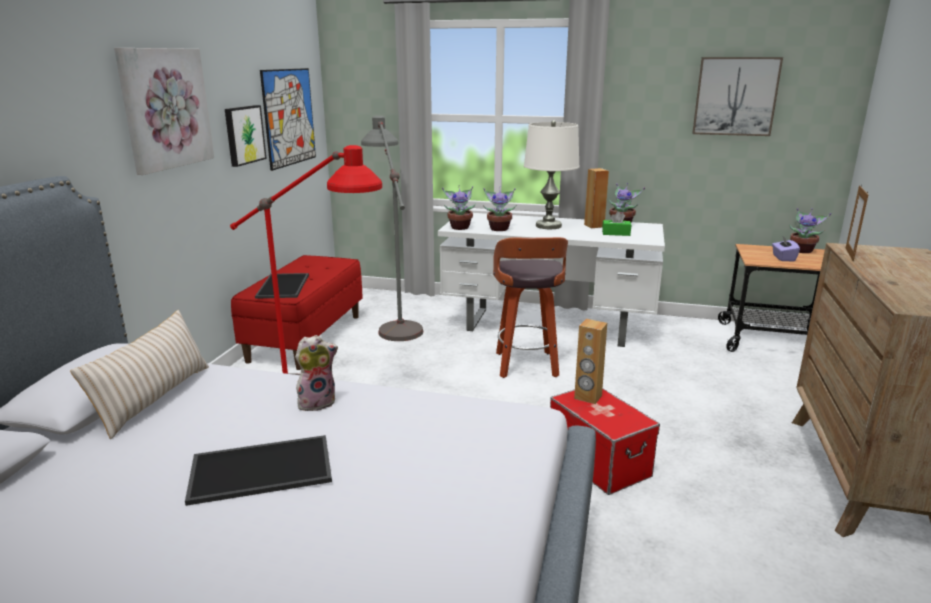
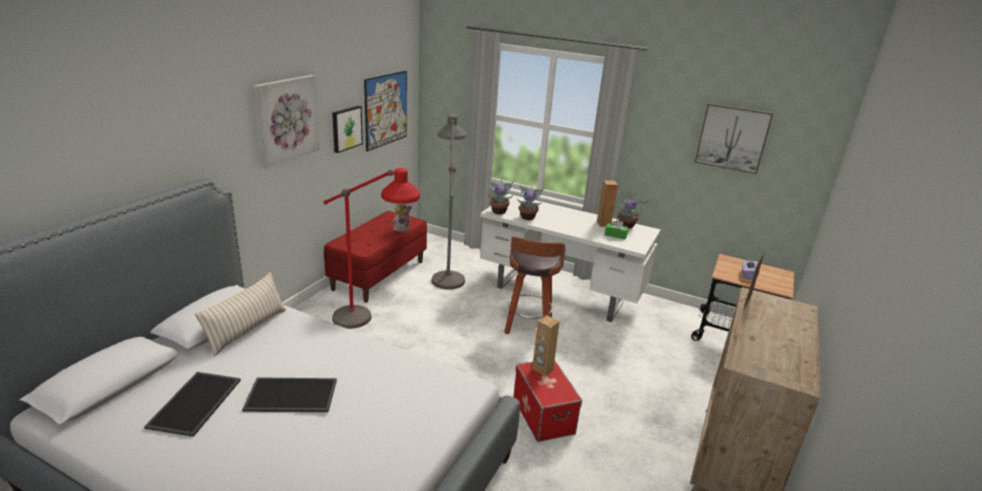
camera: 10 degrees right, 5 degrees up
tray [255,273,309,299] -> tray moved to [144,372,241,437]
plush toy [295,335,338,411] -> plush toy moved to [393,204,412,232]
white table lamp [524,120,580,229] -> none
potted plant [789,208,831,253] -> none

